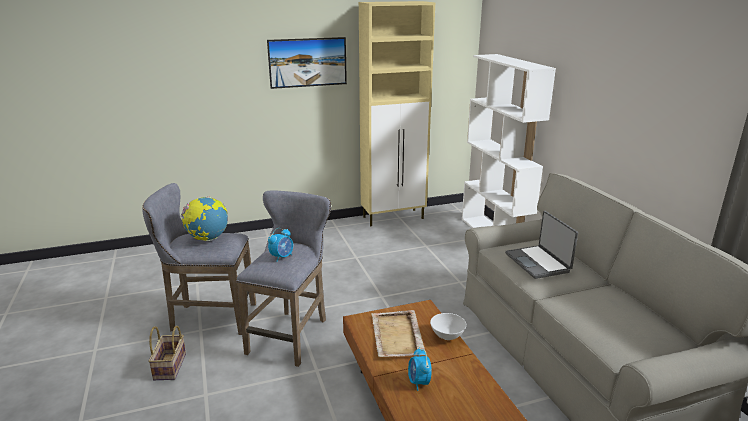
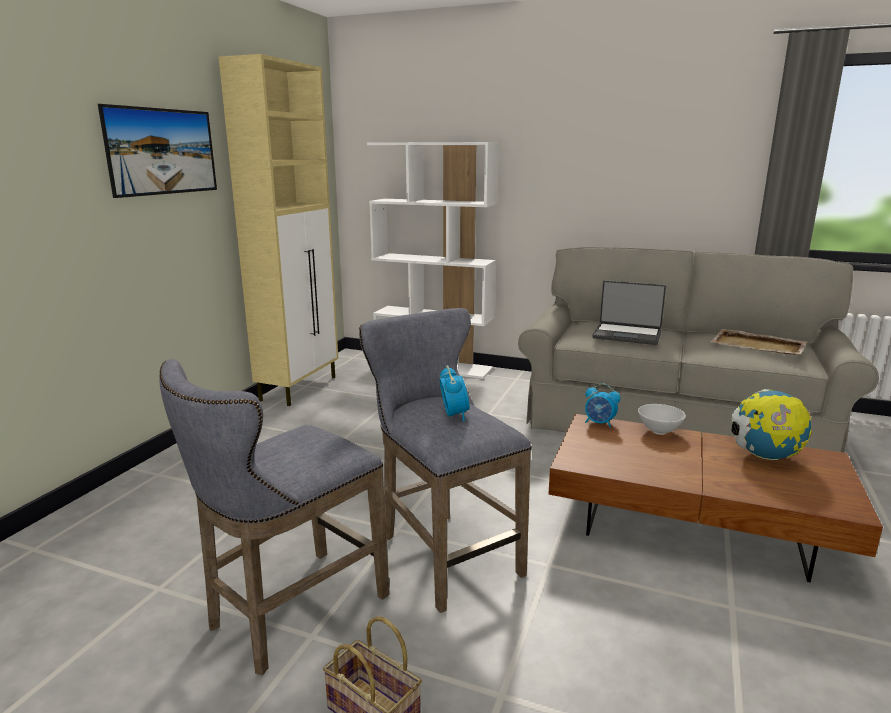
camera: 50 degrees left, 5 degrees down
globe [181,196,228,241] -> globe moved to [731,389,812,460]
beige tray [371,310,425,357] -> beige tray moved to [710,329,807,355]
alarm clock [408,348,432,391] -> alarm clock moved to [585,384,620,428]

